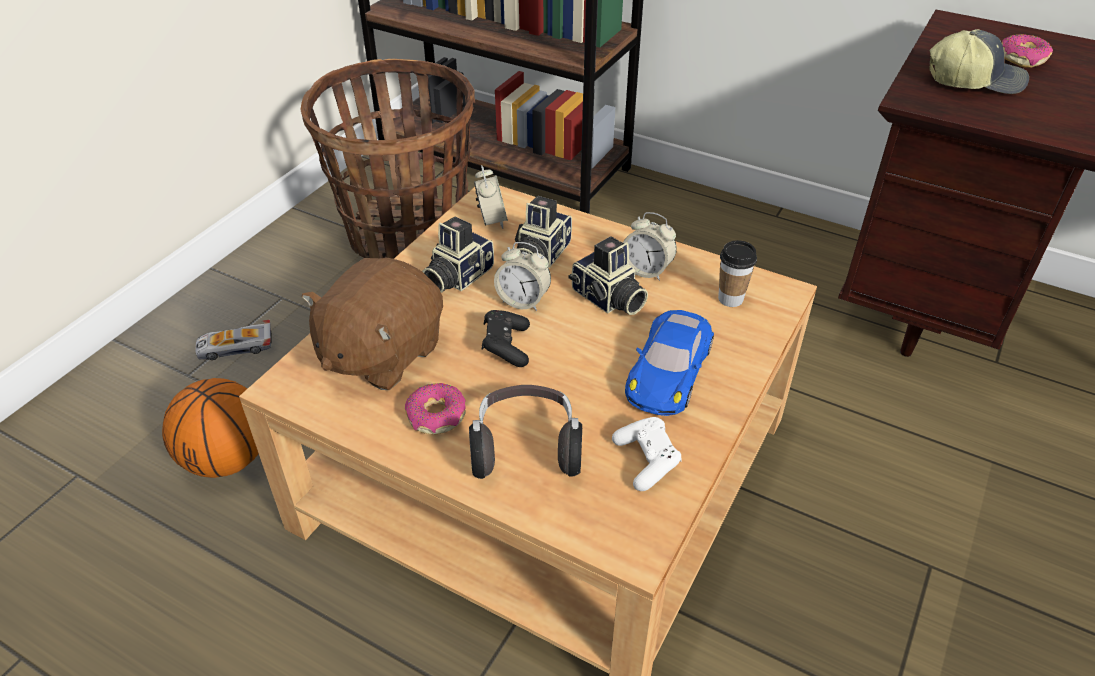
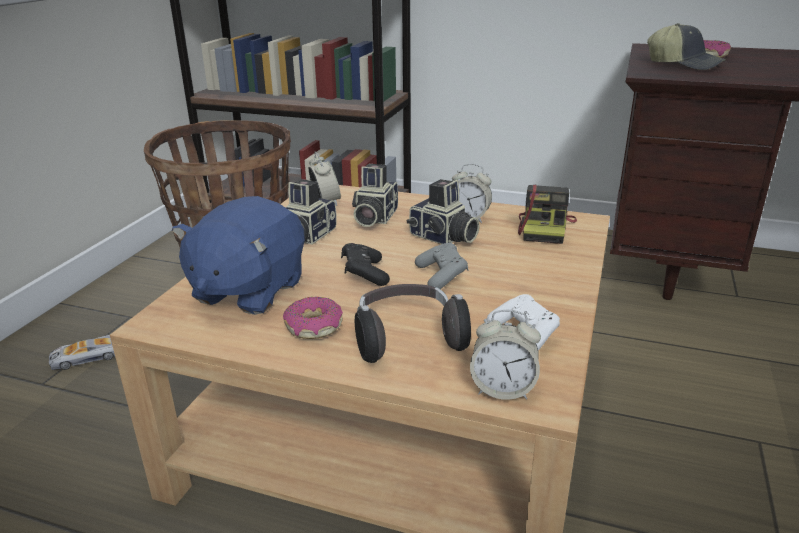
camera: 10 degrees left, 15 degrees down
basketball [162,378,259,478] -> none
brown plush toy [302,258,443,390] -> blue plush toy [172,196,305,315]
alarm clock [494,242,551,311] -> alarm clock moved to [470,310,541,400]
blue toy car [625,310,714,416] -> none
cup [718,240,757,307] -> camera [518,185,577,244]
cap [929,29,1029,94] -> cap turned 45 degrees clockwise [647,23,726,70]
none -> grey game controller [415,243,468,289]

